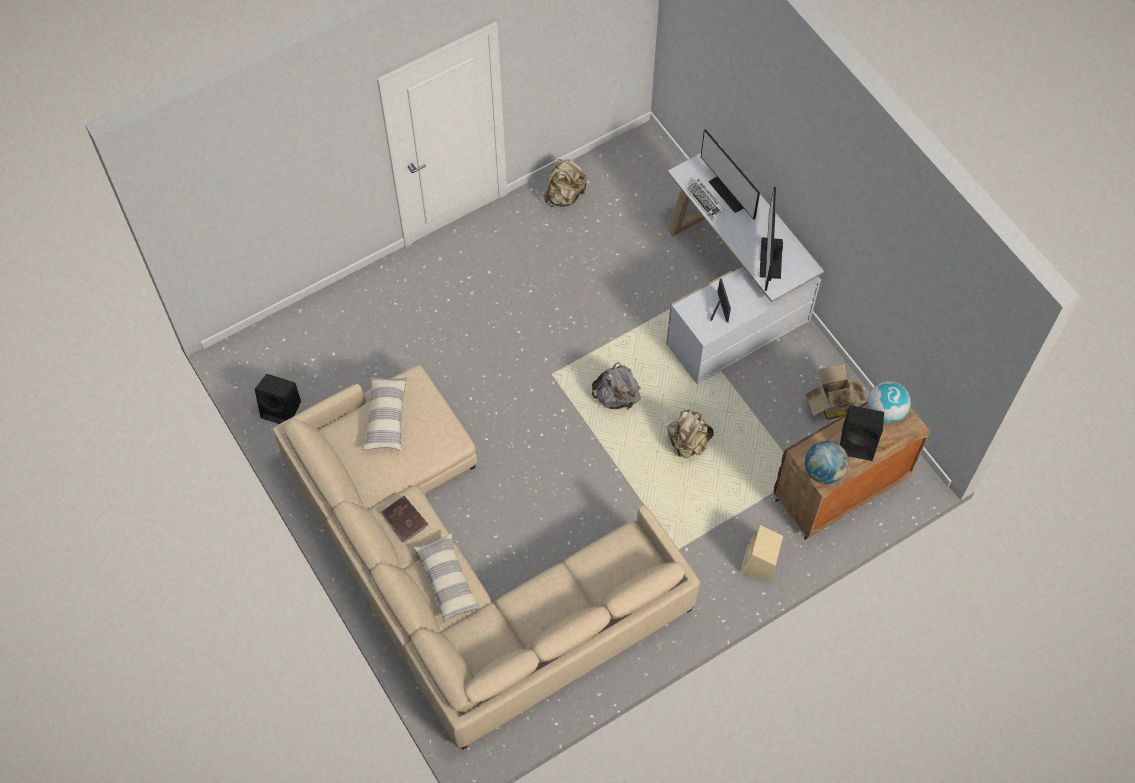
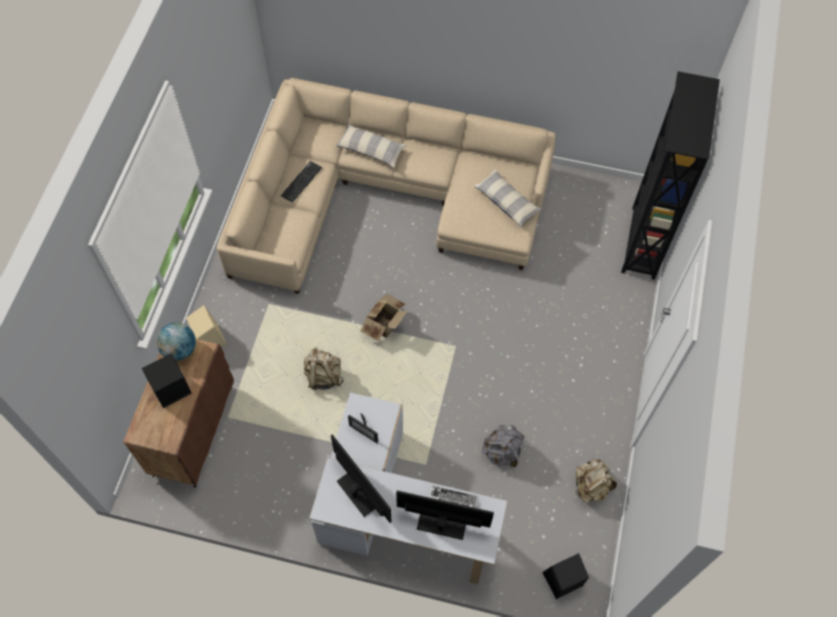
camera: 135 degrees right, 0 degrees up
black speaker [255,374,301,424] -> black speaker moved to [542,553,589,599]
brown book [381,496,428,543] -> none
grey backpack [592,362,641,411] -> grey backpack moved to [482,425,525,467]
cardboard box [805,364,867,420] -> cardboard box moved to [360,294,408,342]
globe [868,381,911,424] -> none
none -> keyboard [281,161,322,203]
none -> black bookcase [621,71,720,280]

